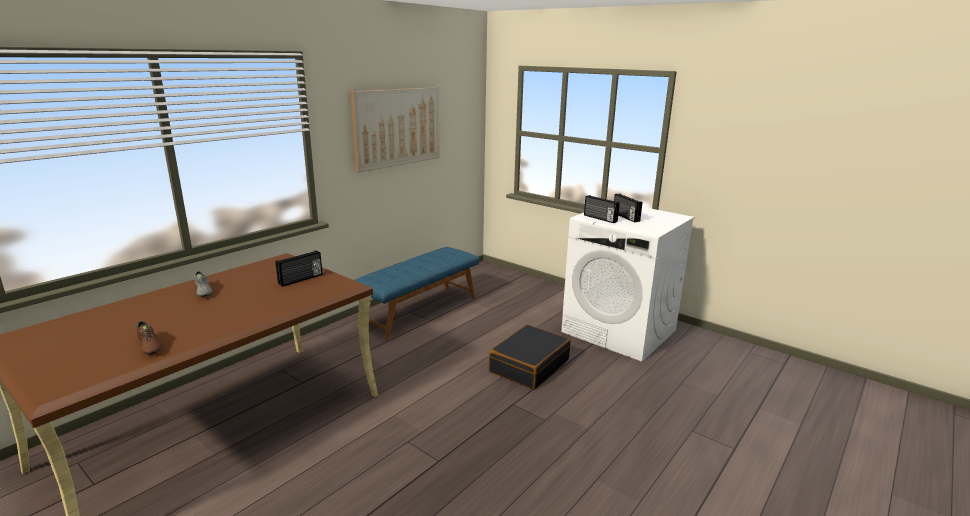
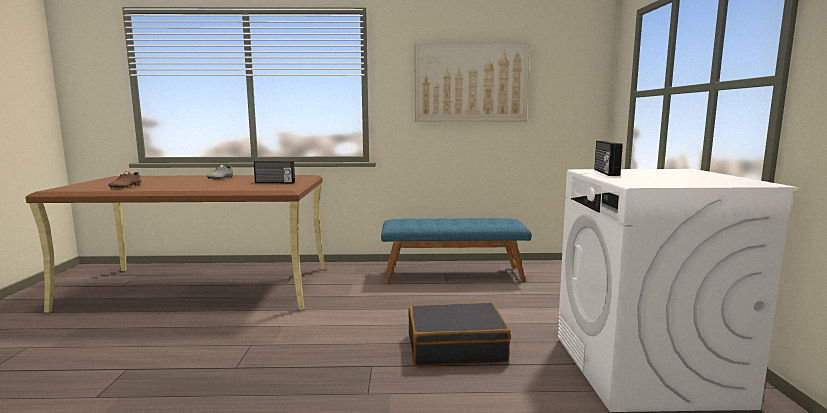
camera: 50 degrees right, 10 degrees down
radio [614,194,642,222] -> none

